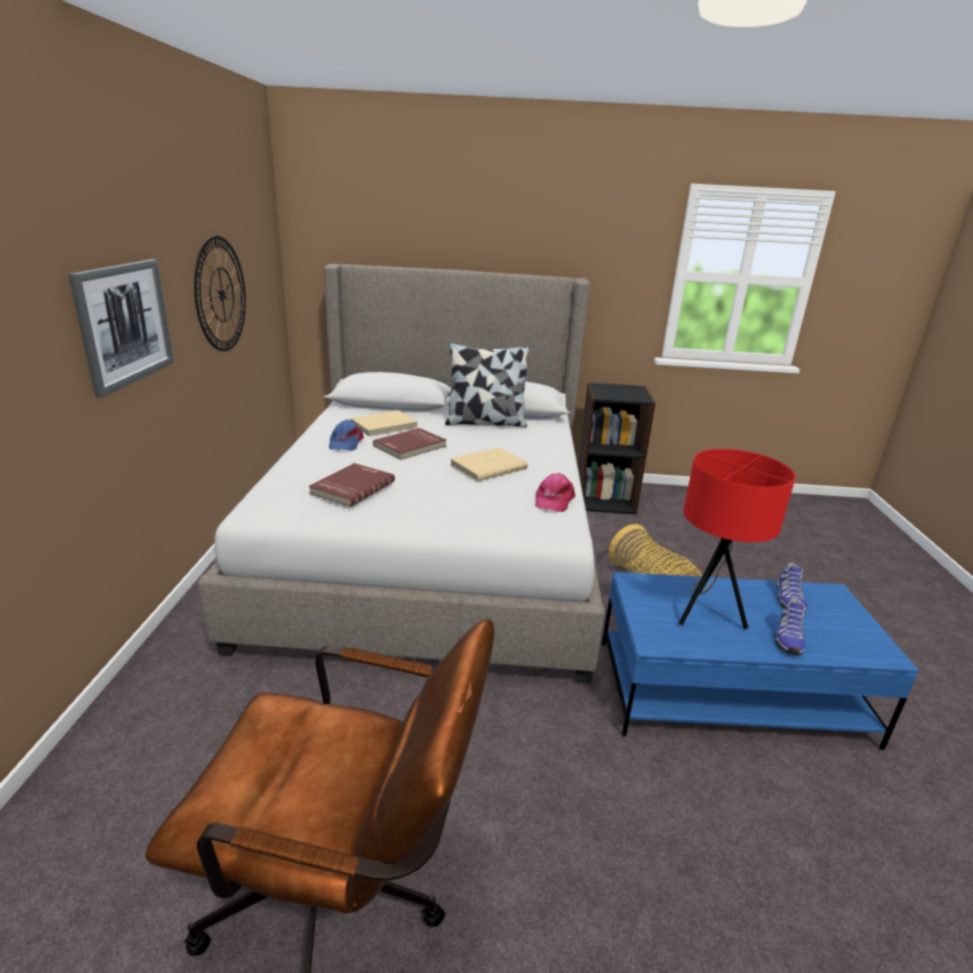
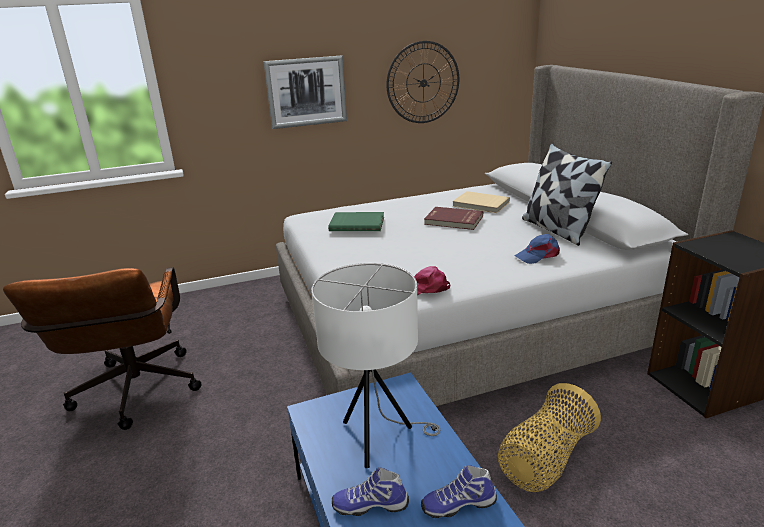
camera: 70 degrees right, 0 degrees up
red book [309,463,395,507] -> green book [328,212,384,231]
blue cap [329,420,364,451] -> blue cap moved to [514,234,560,264]
beige book [450,447,528,482] -> none
red table lamp [679,449,796,629] -> white table lamp [311,263,440,468]

